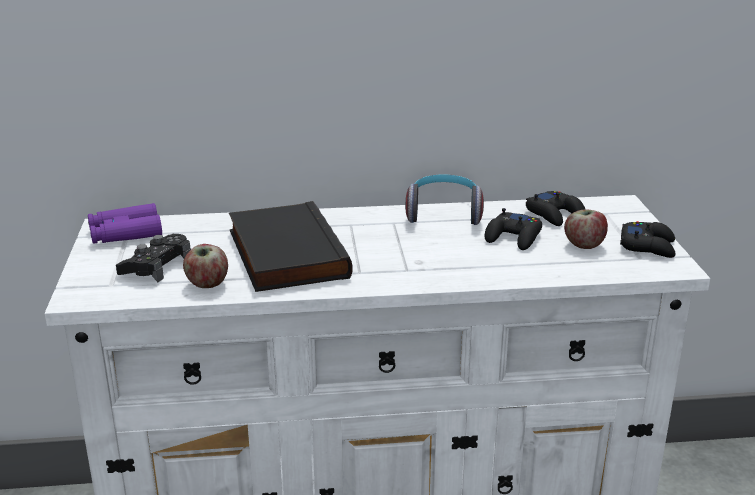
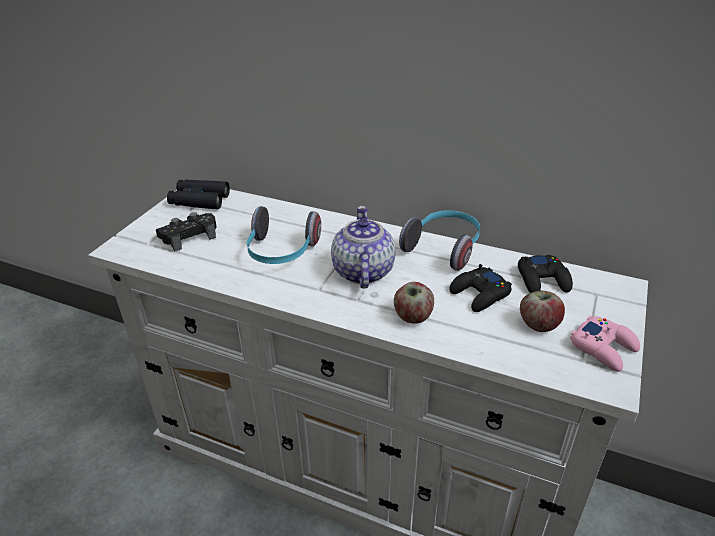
camera: 30 degrees right, 10 degrees up
purple binoculars [88,203,162,244] -> black binoculars [167,180,230,209]
apple [183,244,228,288] -> apple moved to [394,282,434,324]
black book [229,201,352,292] -> headphones [247,206,321,264]
black game controller [620,221,675,258] -> pink game controller [570,316,640,372]
none -> teapot [331,206,396,289]

